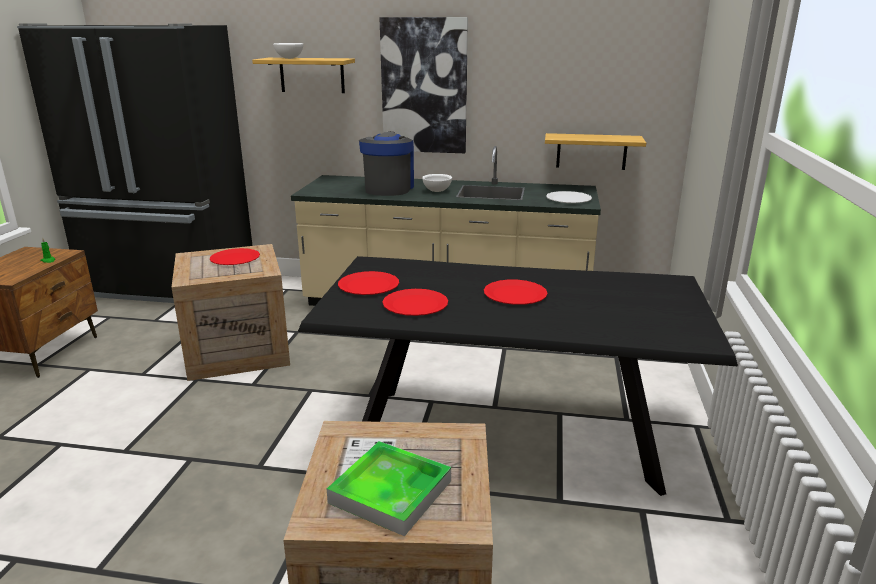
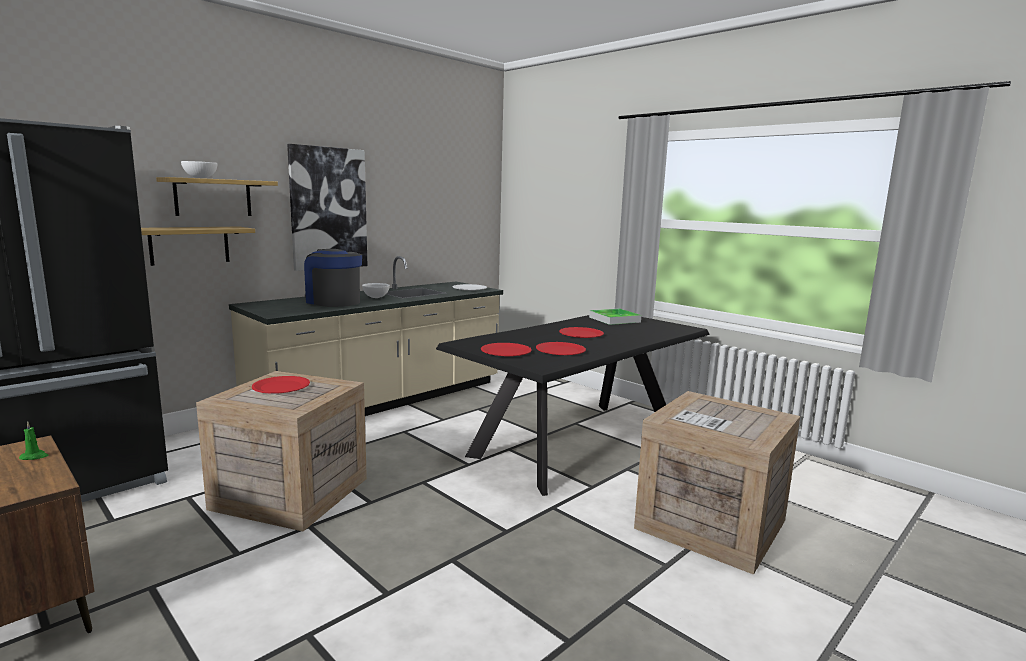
camera: 55 degrees left, 10 degrees down
tray [327,441,451,536] -> tray moved to [589,308,641,325]
shelf [545,133,646,170] -> shelf moved to [141,227,255,266]

